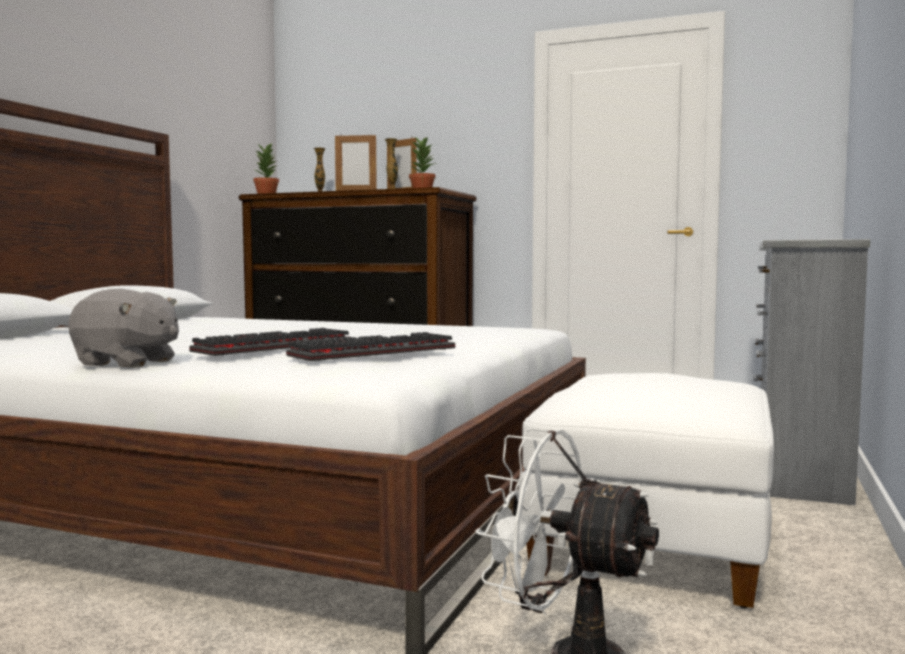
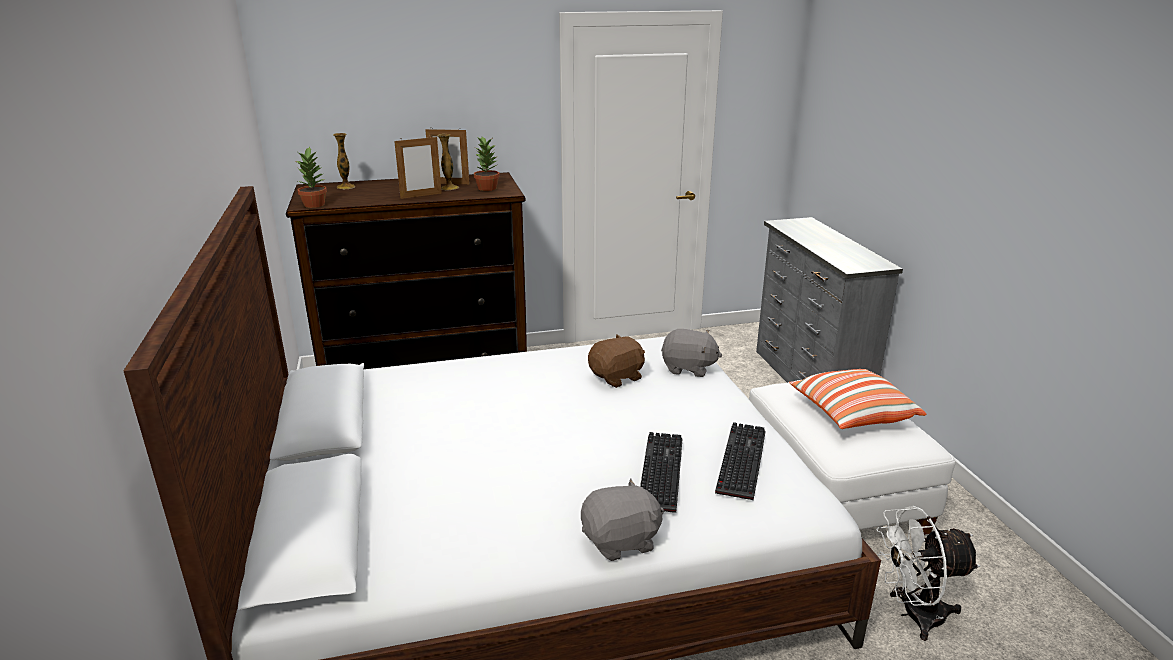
camera: 35 degrees left, 20 degrees up
none -> brown plush toy [588,334,645,388]
none -> grey plush toy [661,329,722,377]
none -> pillow [789,369,927,429]

